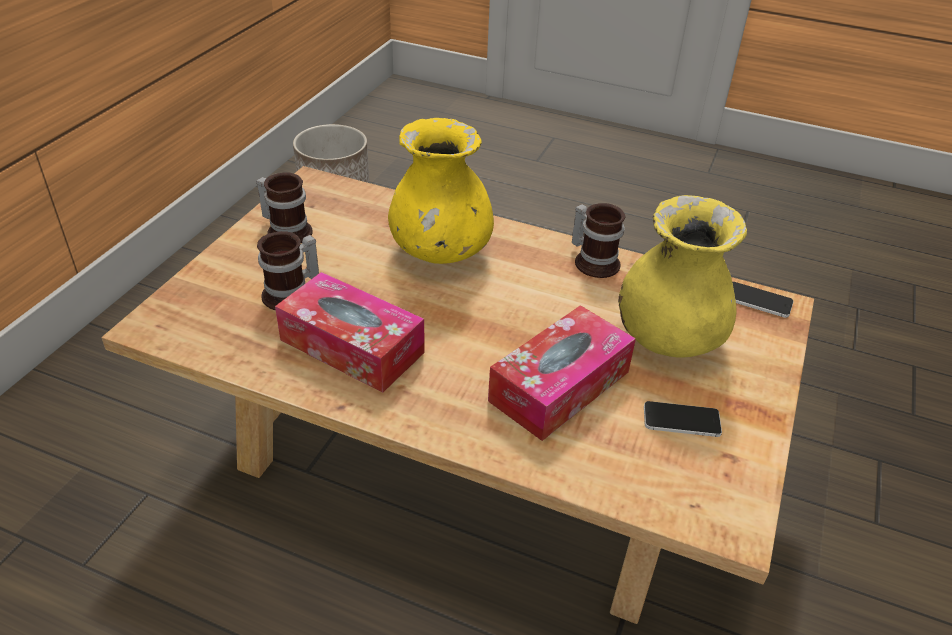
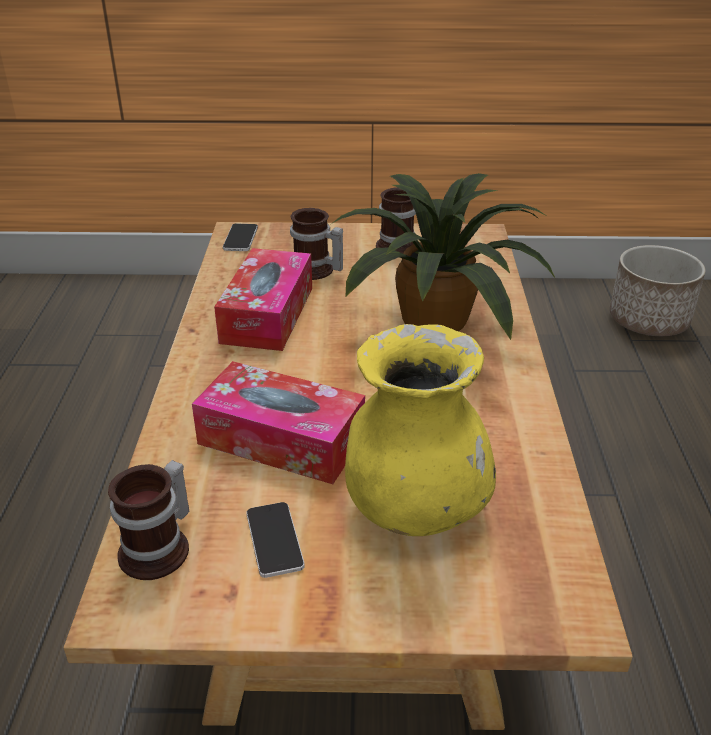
camera: 70 degrees right, 5 degrees down
yellow vase [388,118,494,264] -> potted plant [331,173,555,340]
mug [572,203,625,278] -> mug moved to [108,460,189,580]
phone [732,282,794,318] -> phone moved to [223,224,258,251]

